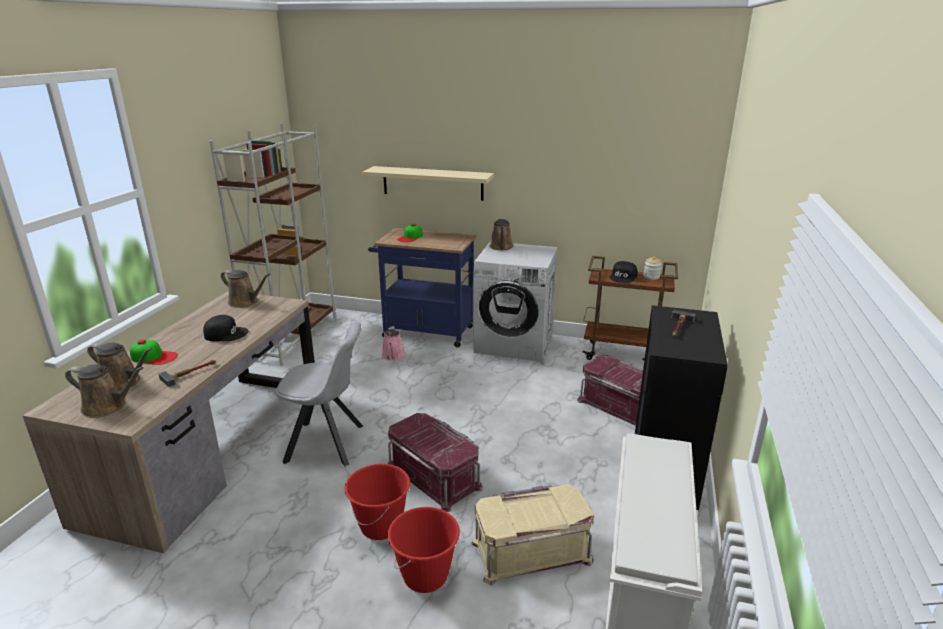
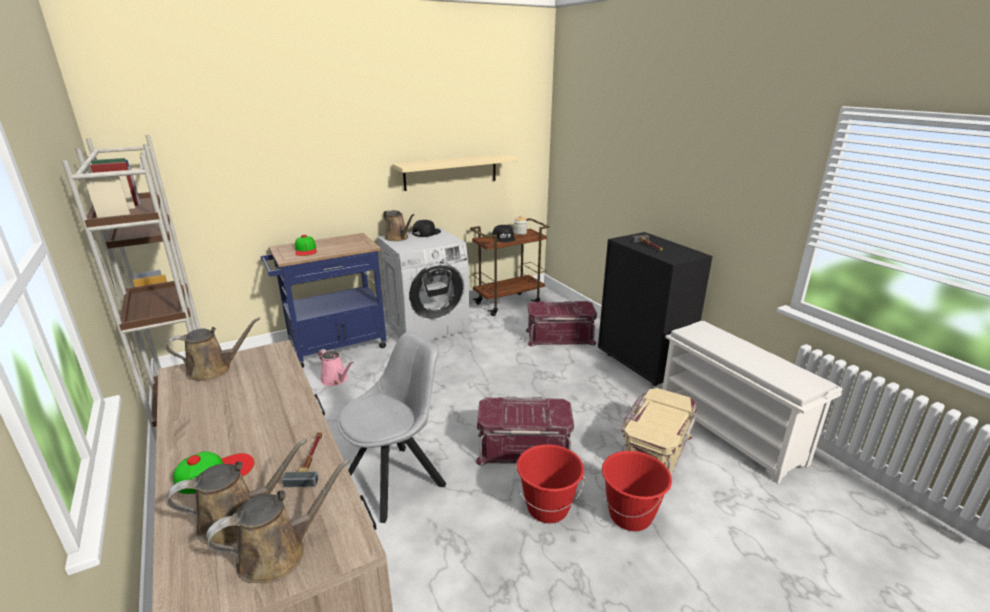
camera: 45 degrees left, 0 degrees up
black cap [203,315,248,341] -> black cap moved to [412,220,441,237]
beige shelf [362,166,494,201] -> beige shelf moved to [392,154,517,191]

